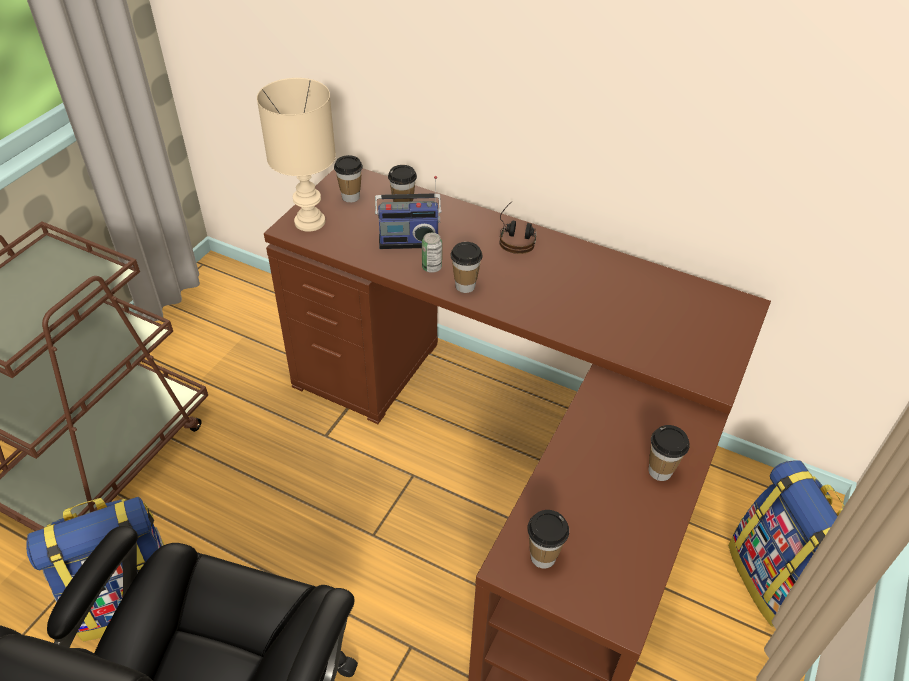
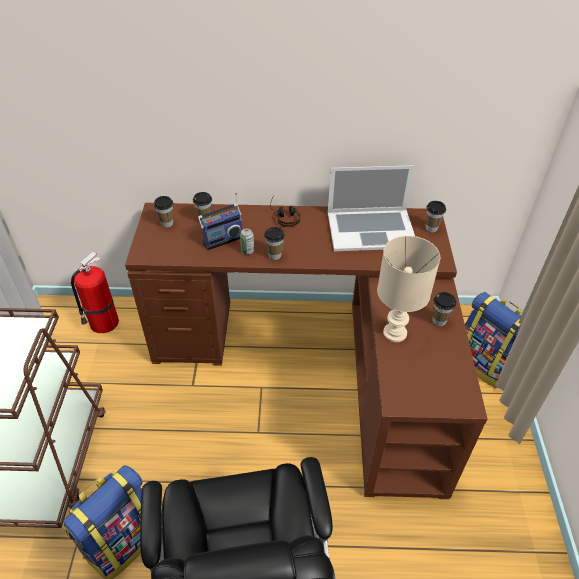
camera: 25 degrees left, 0 degrees up
beige table lamp [257,78,336,232] -> beige table lamp moved to [377,236,440,342]
cup [527,510,569,569] -> cup moved to [426,201,446,232]
none -> fire extinguisher [71,252,119,333]
none -> laptop [328,165,415,251]

